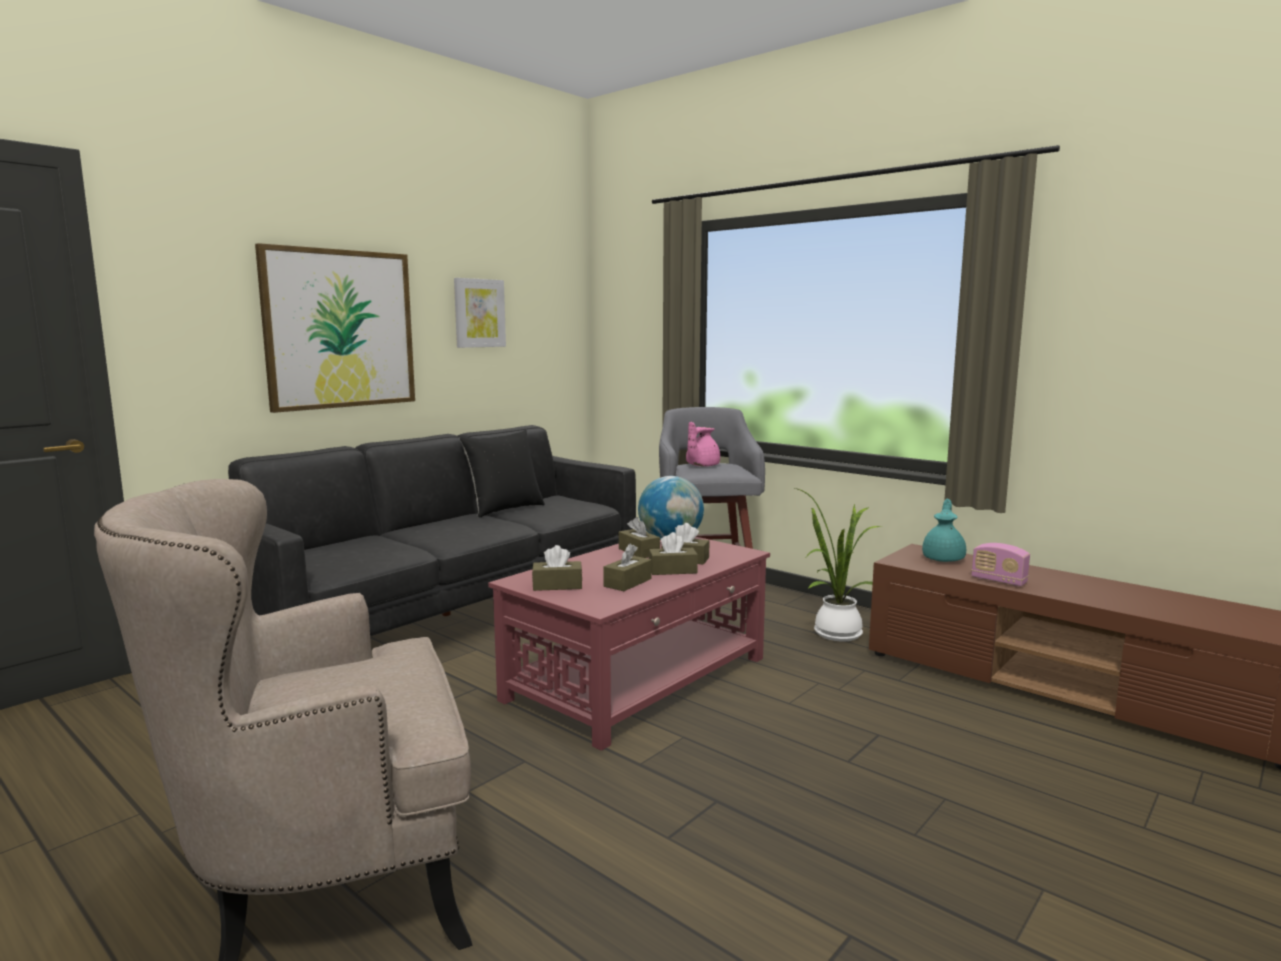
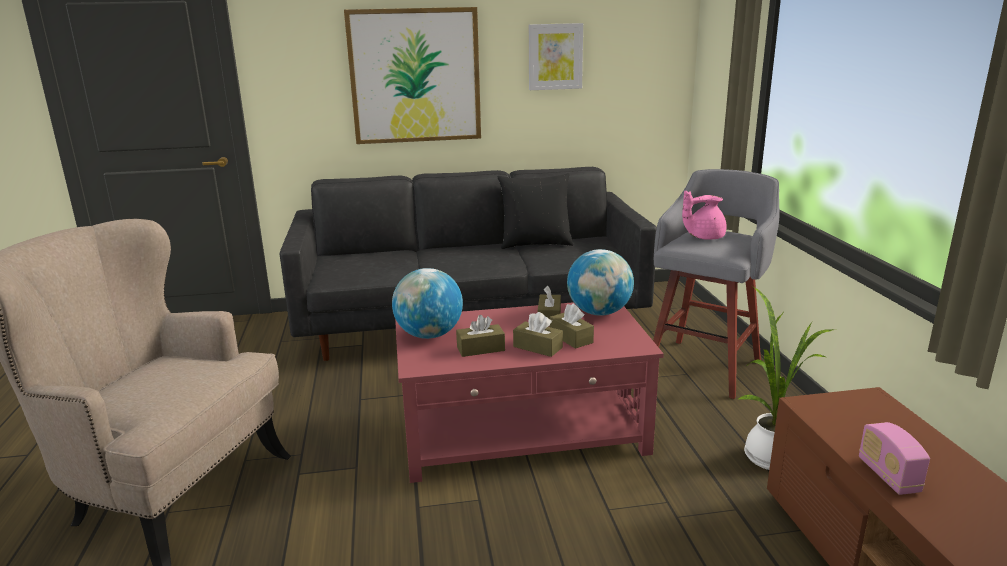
camera: 40 degrees right, 10 degrees up
brown tissue box [532,545,582,591] -> globe [392,268,463,339]
turquoise teapot [922,499,966,562] -> none

